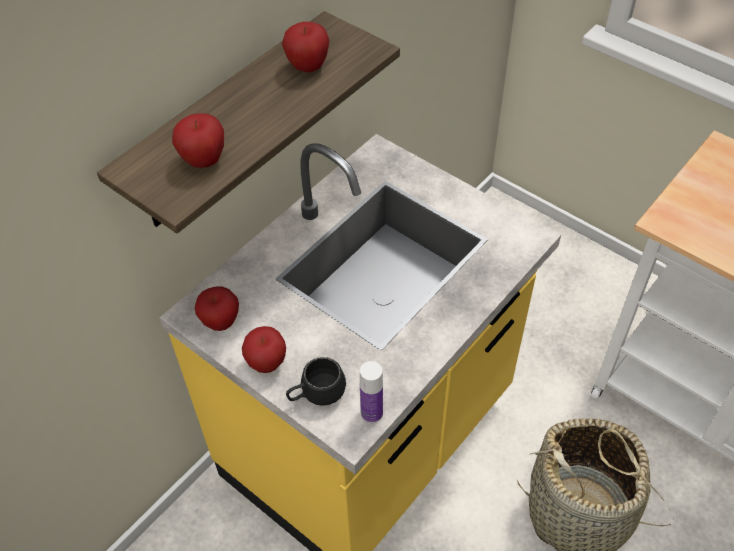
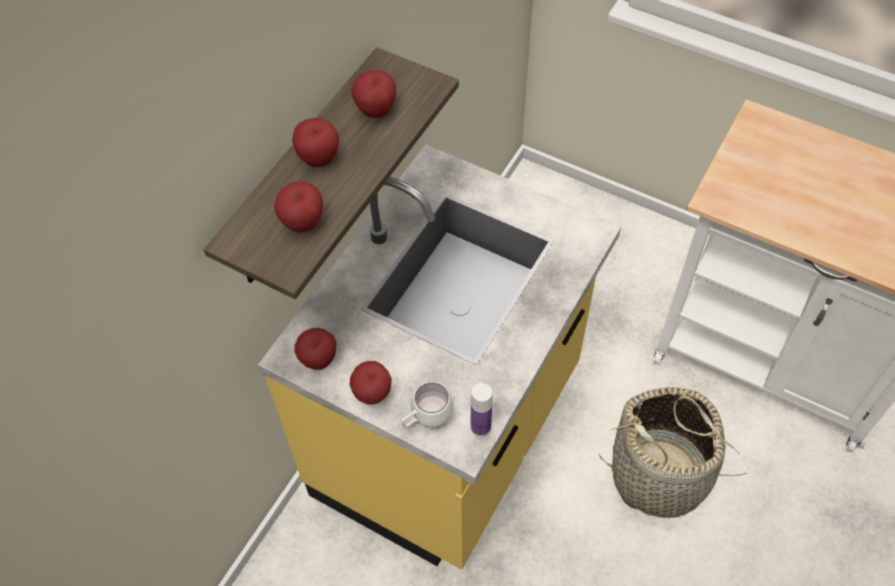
camera: 10 degrees left, 5 degrees up
black mug [286,357,346,406] -> white mug [401,382,453,428]
none -> apple [292,118,339,167]

